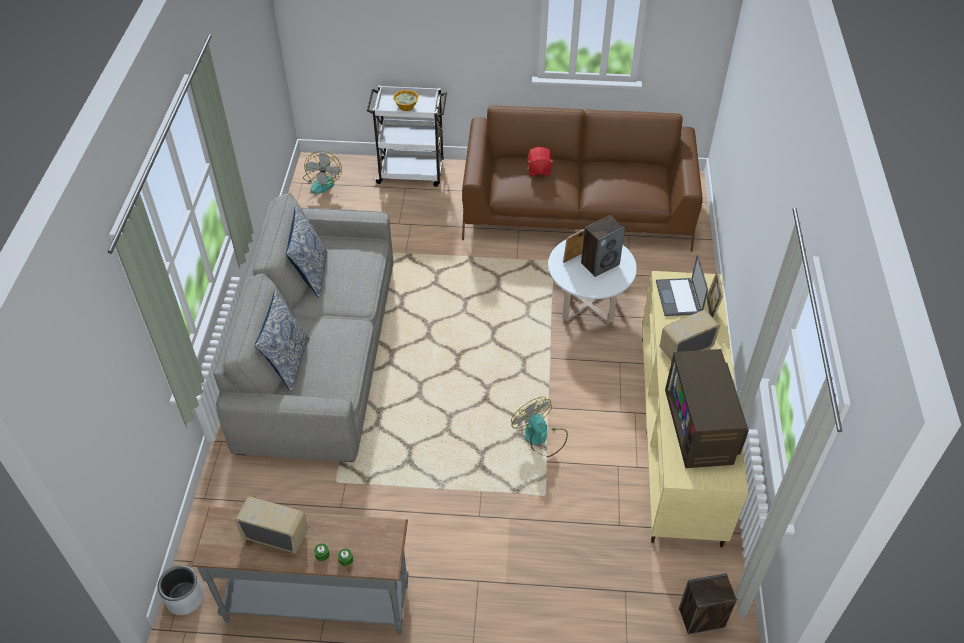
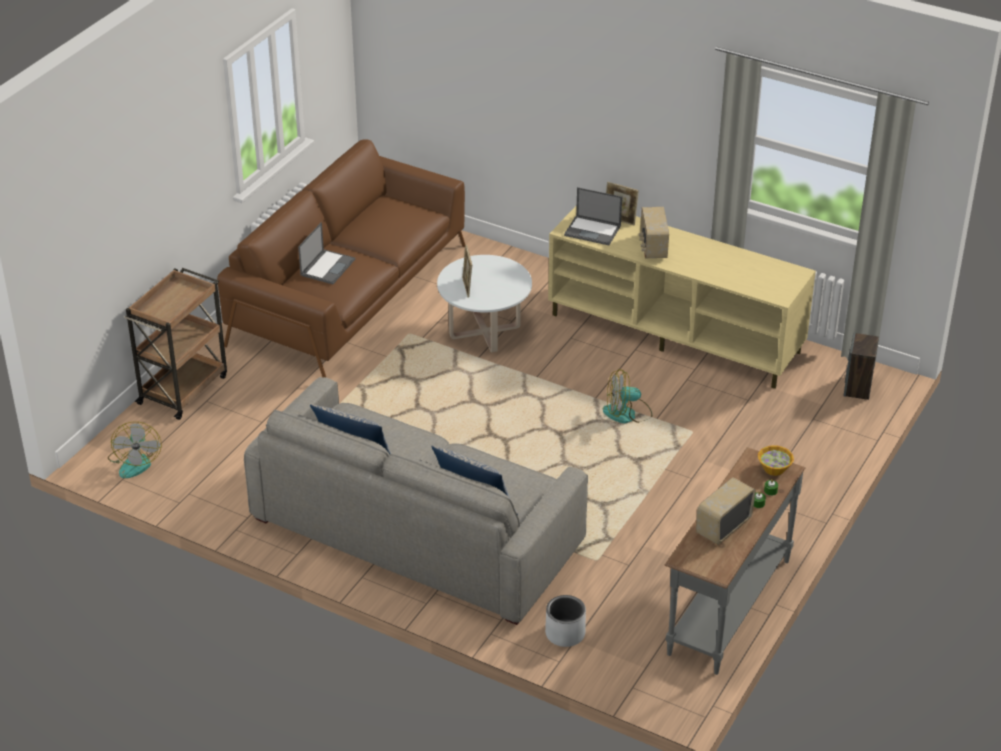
camera: 65 degrees left, 10 degrees down
grey planter [158,565,204,615] -> grey planter moved to [545,595,586,647]
fan [303,151,342,194] -> fan turned 60 degrees clockwise [108,422,162,478]
white cart [367,85,447,187] -> brown cart [124,268,227,420]
bowl [393,90,419,111] -> bowl moved to [758,446,794,476]
red plush toy [527,147,554,176] -> laptop [298,222,355,284]
speaker [581,215,625,277] -> none
television [665,349,749,468] -> none

